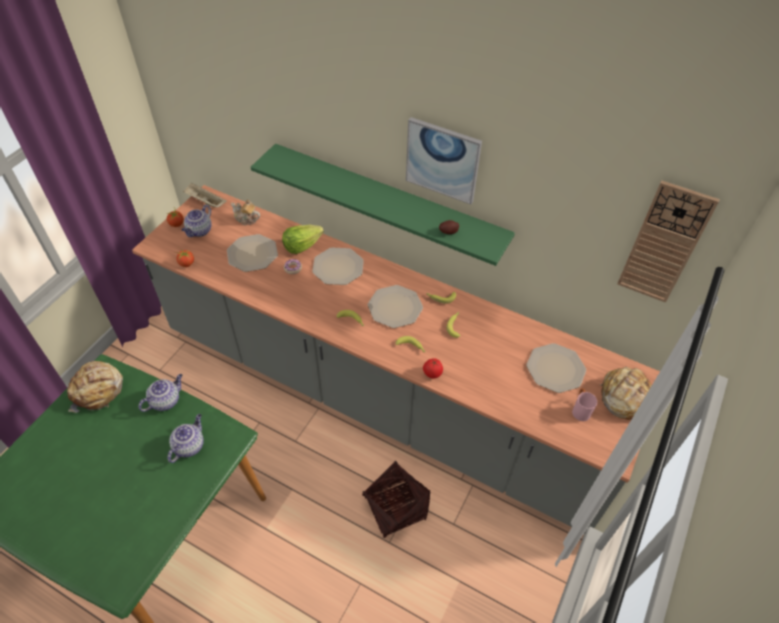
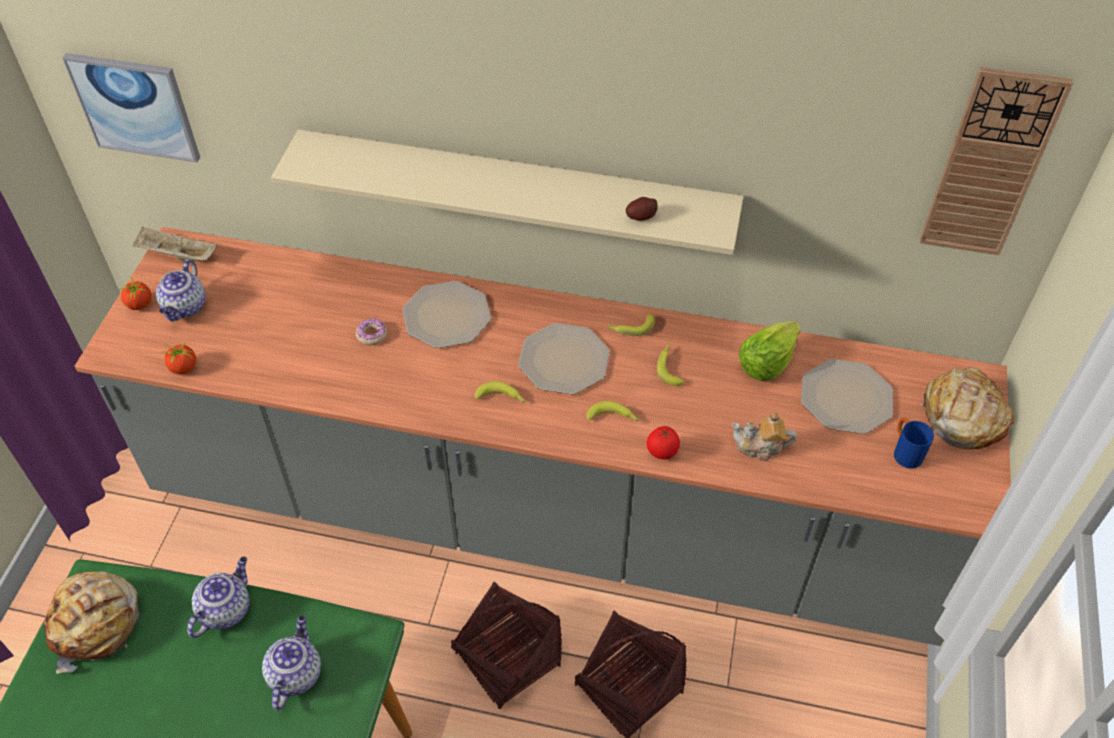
camera: 15 degrees left, 0 degrees up
plate [227,234,278,272] -> none
teapot [231,199,260,226] -> teapot moved to [731,412,797,461]
green shelf [251,144,515,266] -> beige shelf [271,129,744,255]
lettuce [282,225,324,254] -> lettuce moved to [739,321,801,381]
picture [406,117,482,204] -> picture moved to [62,53,200,162]
pink mug [572,388,597,421] -> blue mug [894,417,934,469]
none -> basket [451,582,562,709]

